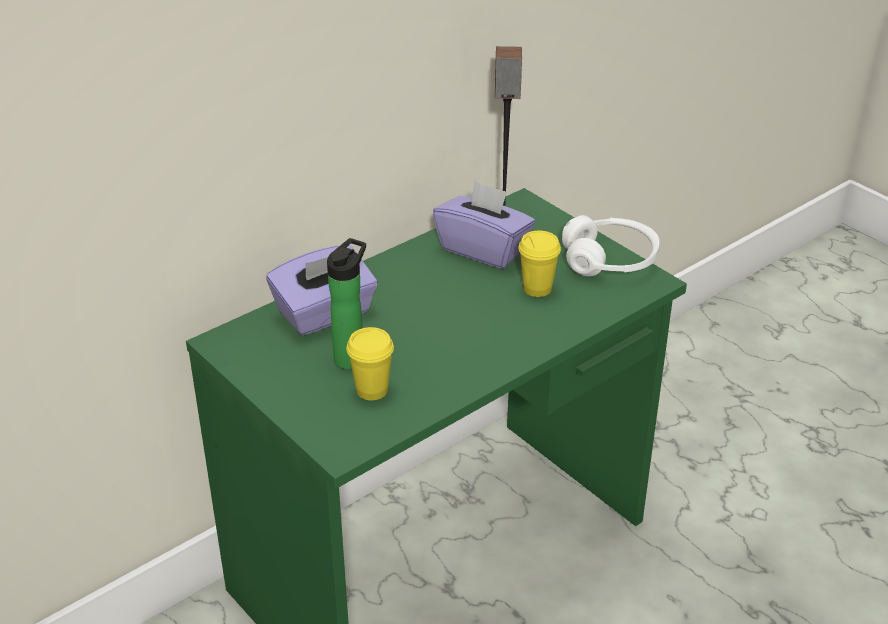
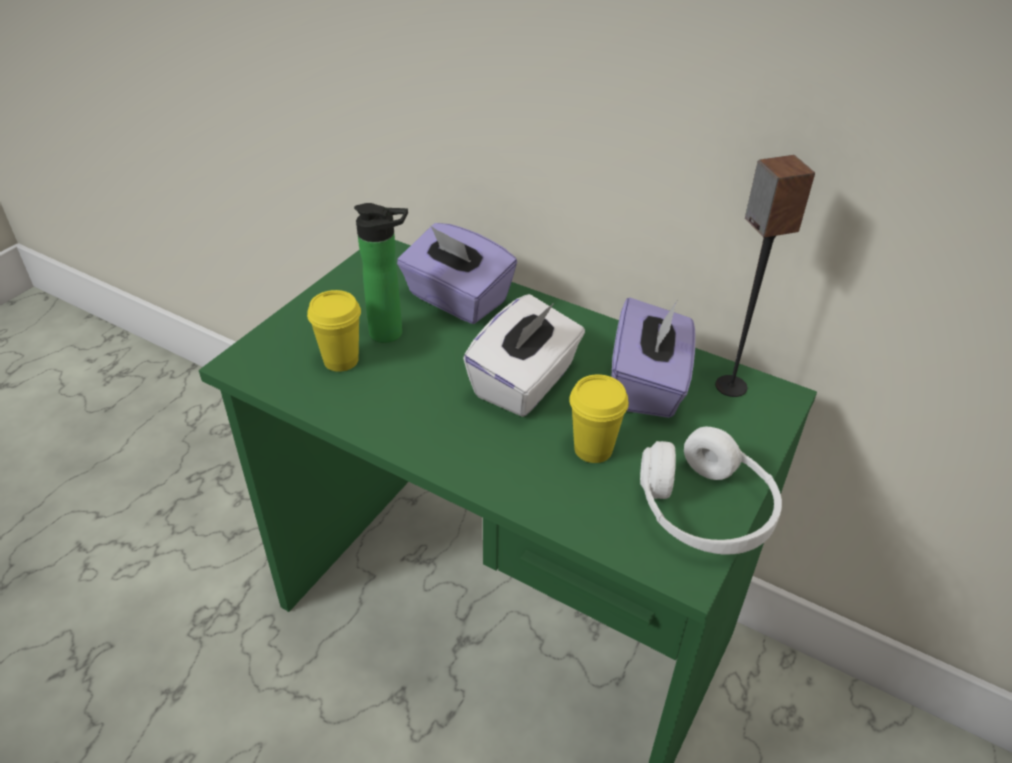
camera: 70 degrees right, 5 degrees up
none -> white tissue box [463,294,585,417]

